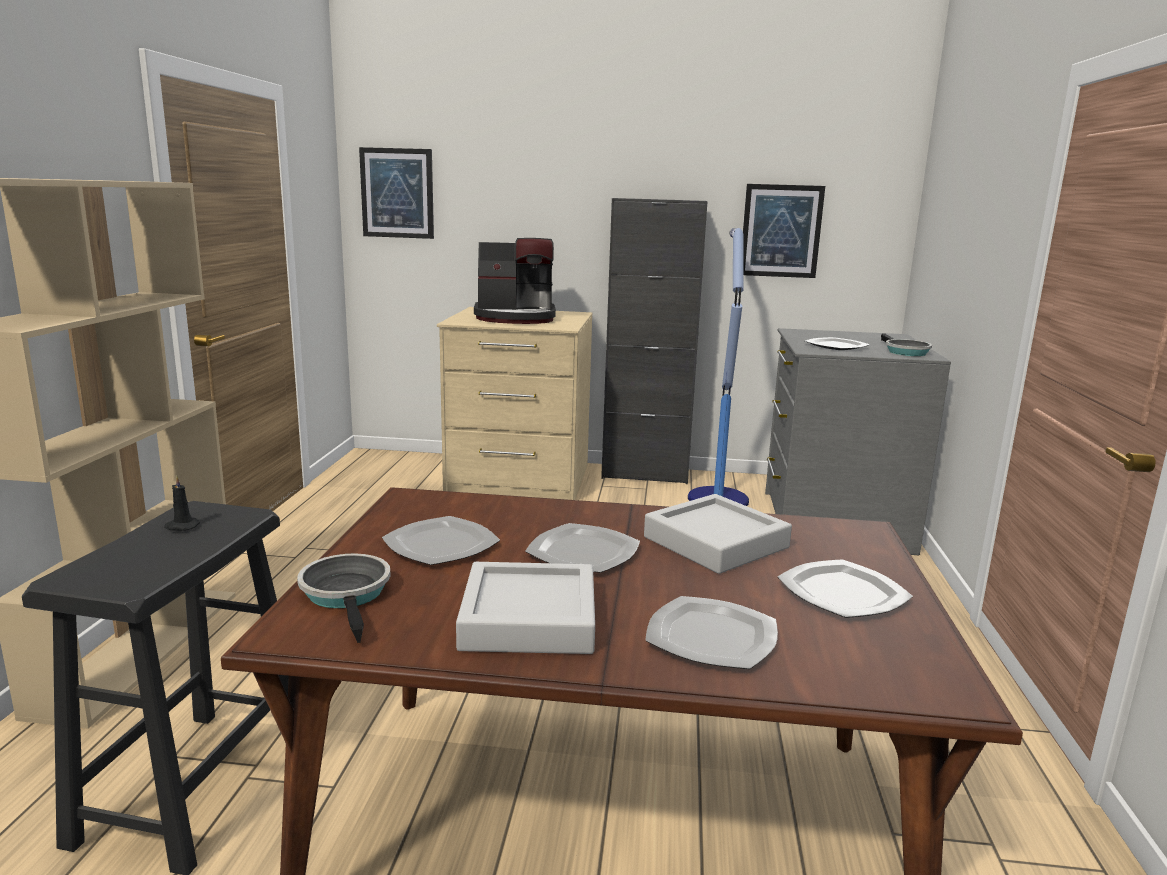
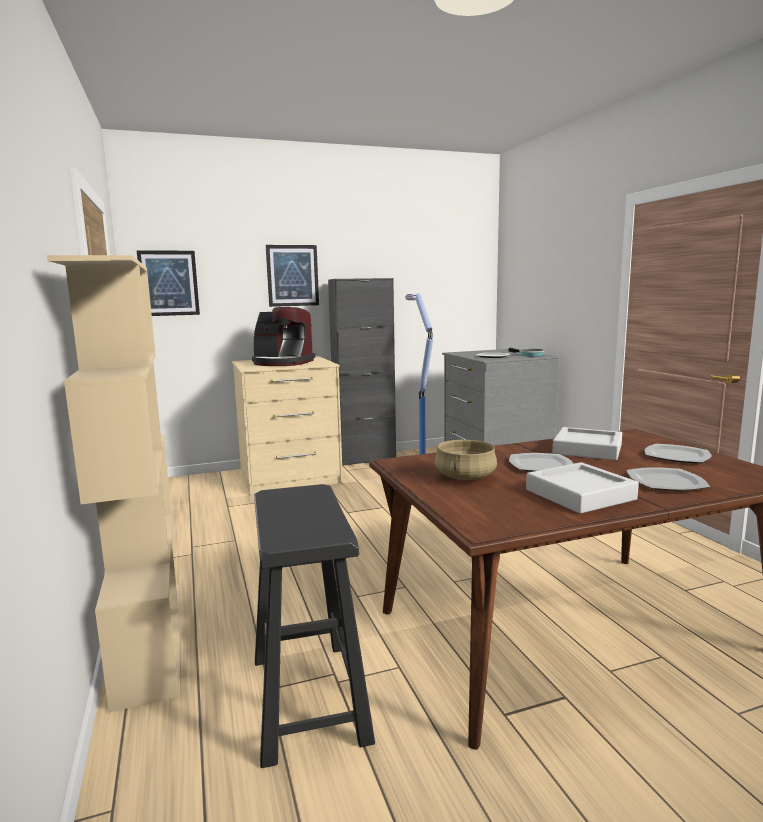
camera: 25 degrees left, 5 degrees down
black candle [164,476,200,530] -> none
frying pan [297,553,391,643] -> none
plate [382,516,500,565] -> beige cooking pot [434,440,497,480]
coffee machine [474,238,556,324] -> coffee machine turned 45 degrees clockwise [252,307,315,366]
picture [743,184,825,278] -> picture moved to [266,245,319,307]

